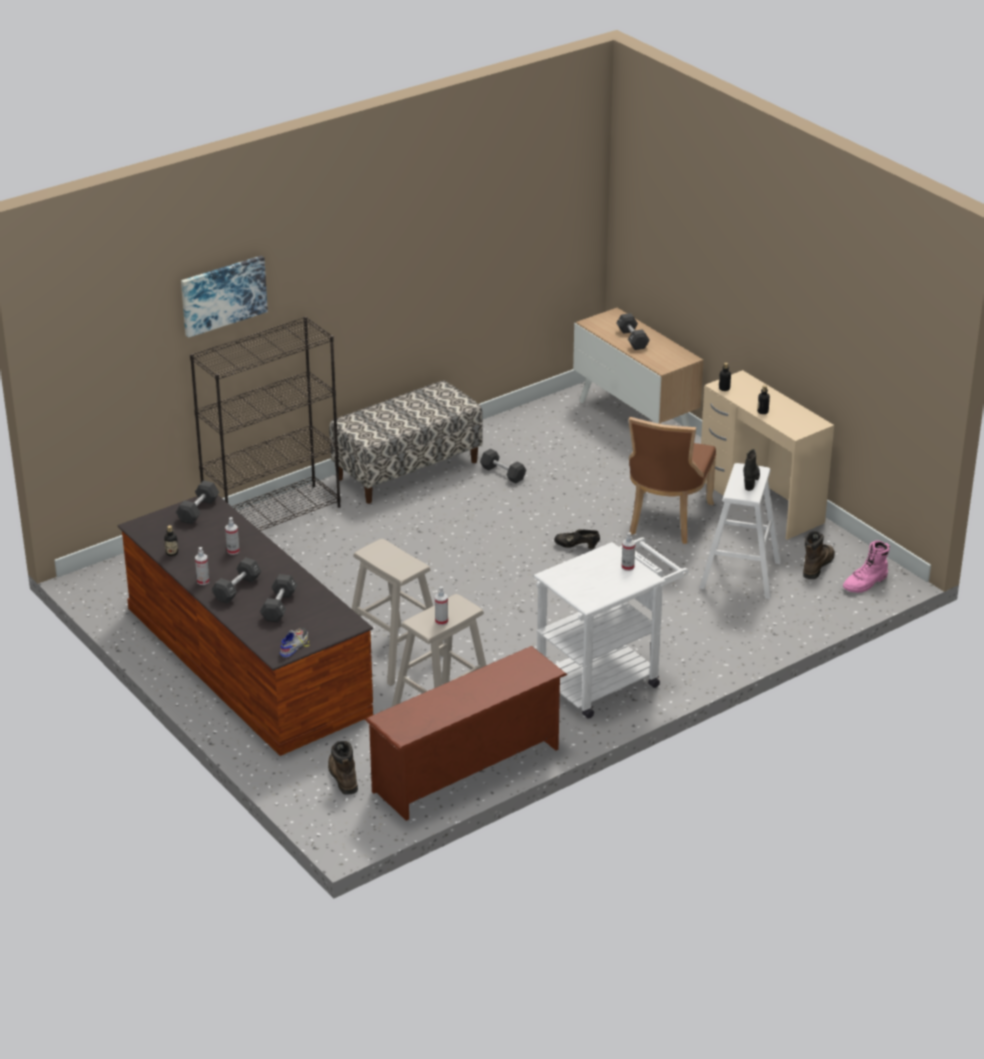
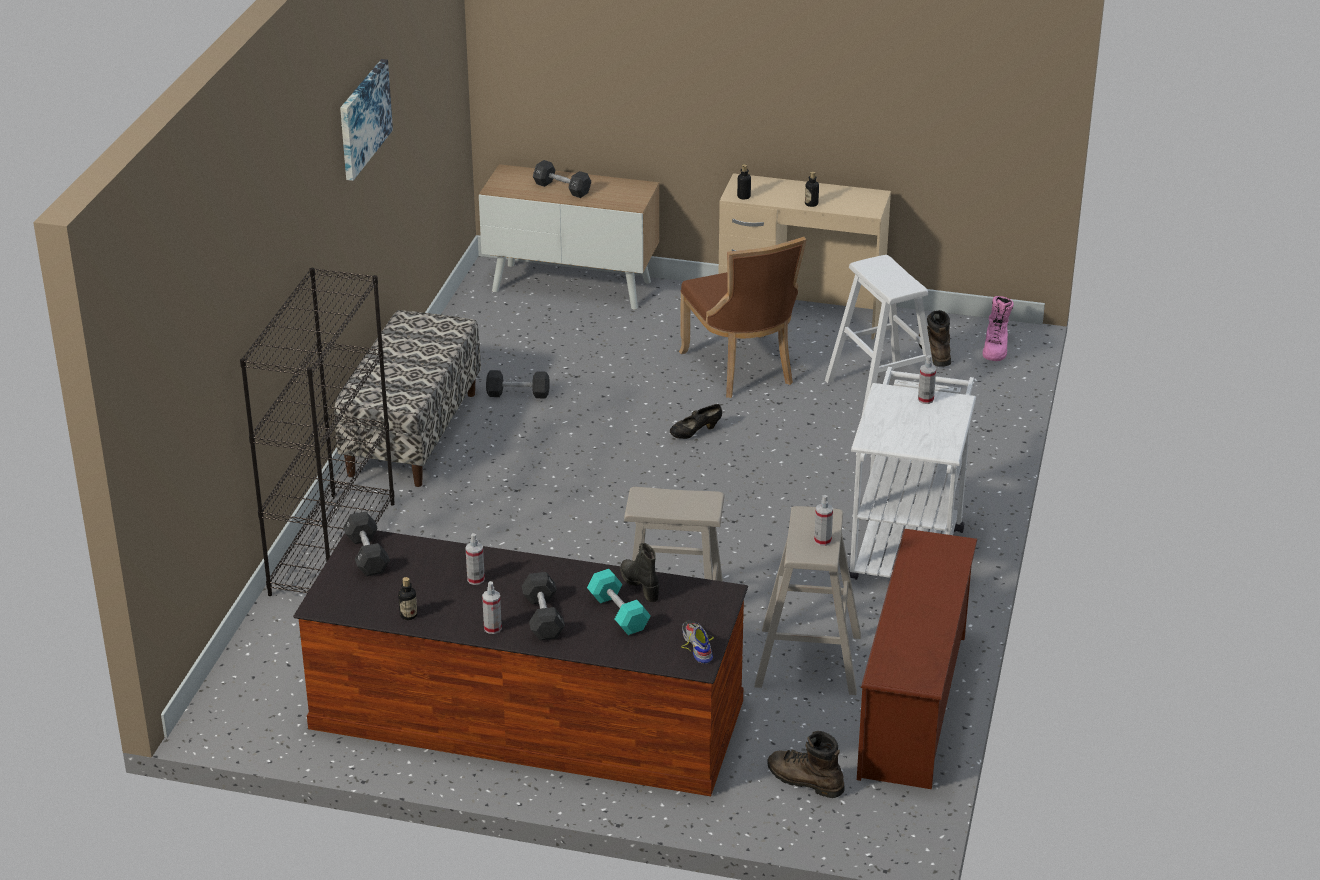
camera: 40 degrees left, 0 degrees up
picture [181,255,268,338] -> picture moved to [340,59,393,181]
black dumbbell [260,574,297,622] -> turquoise dumbbell [587,569,651,635]
black boot [743,449,760,491] -> black boot moved to [620,543,659,602]

